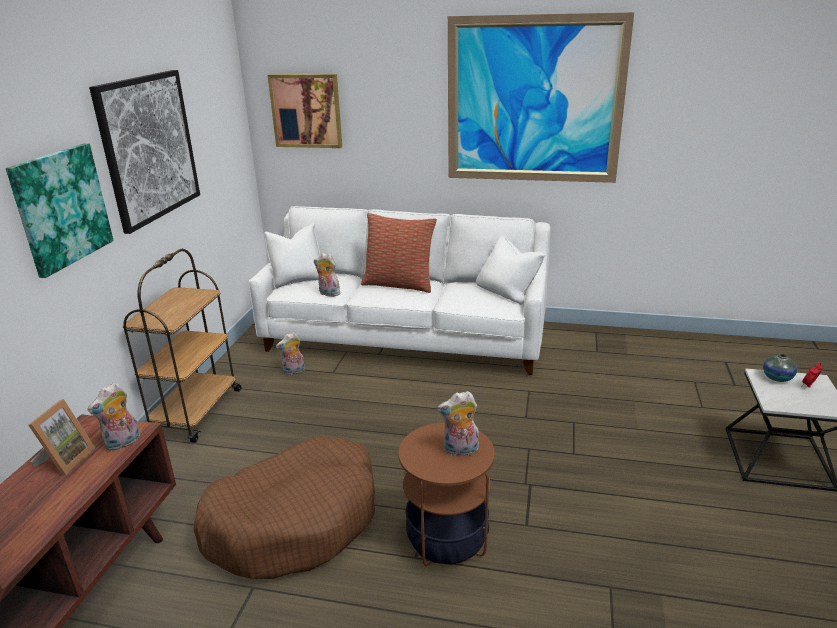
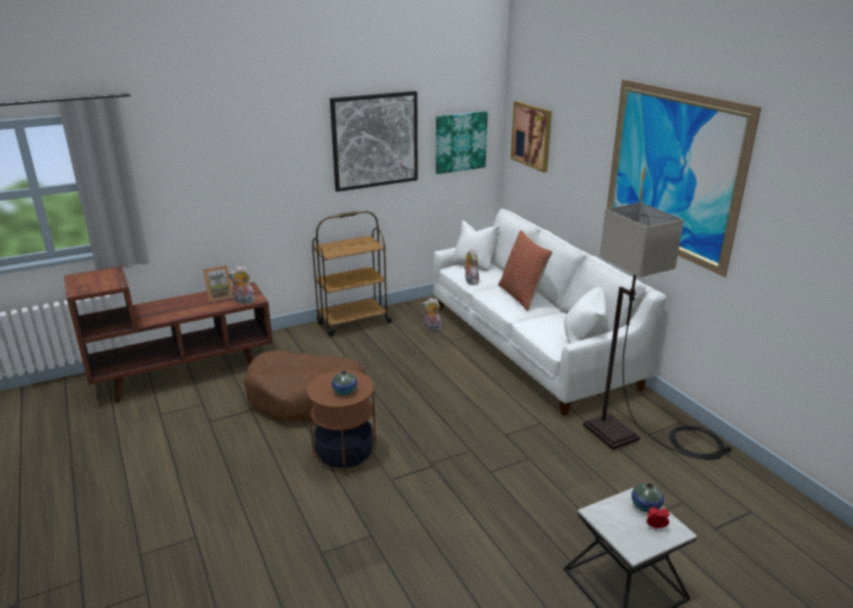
camera: 50 degrees right, 0 degrees up
picture [6,143,114,278] -> picture moved to [436,111,488,174]
plush toy [437,391,479,456] -> vase [331,371,358,395]
none -> floor lamp [583,202,732,460]

